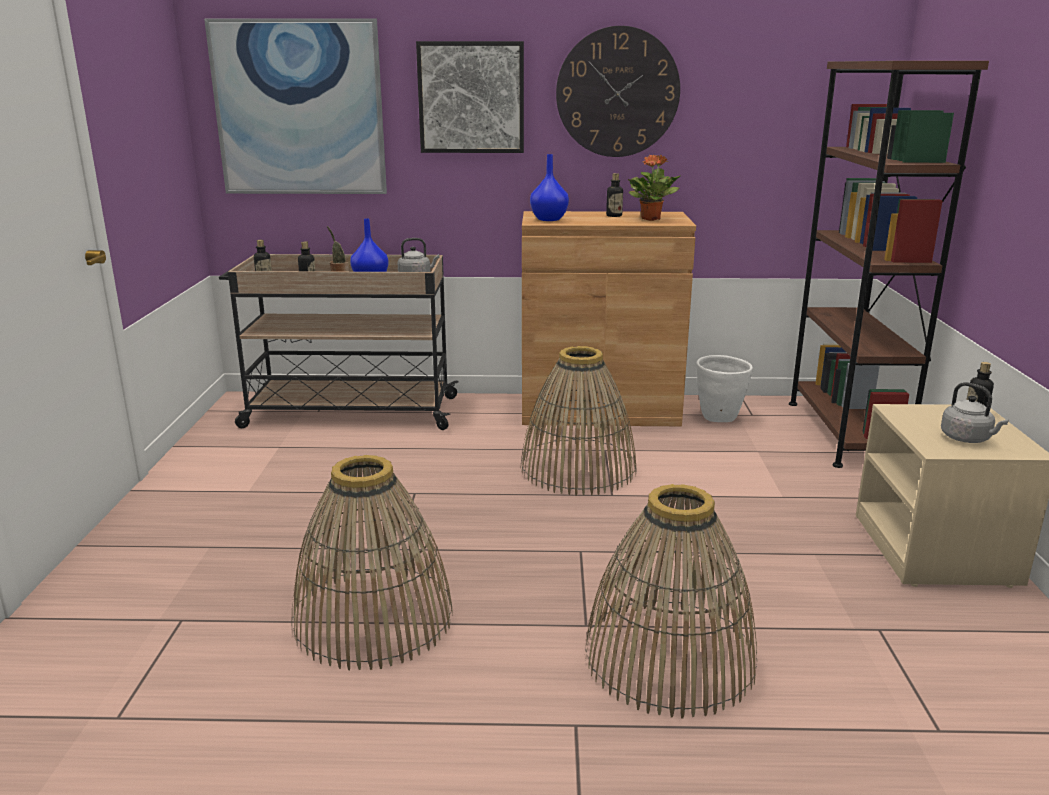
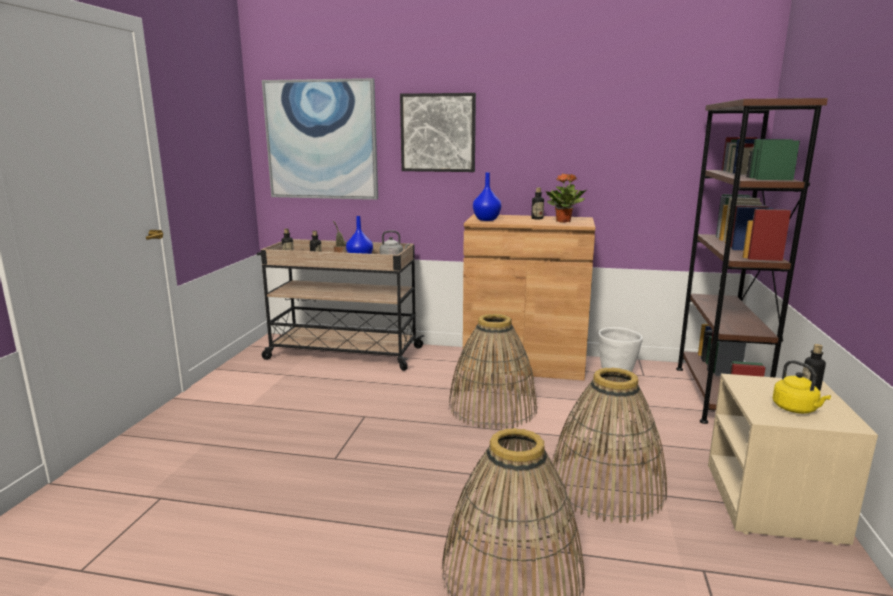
camera: 10 degrees right, 5 degrees down
basket [291,455,453,670] -> basket moved to [550,368,667,523]
wall clock [556,26,680,157] -> none
grey kettle [941,382,1009,443] -> yellow kettle [773,360,831,414]

